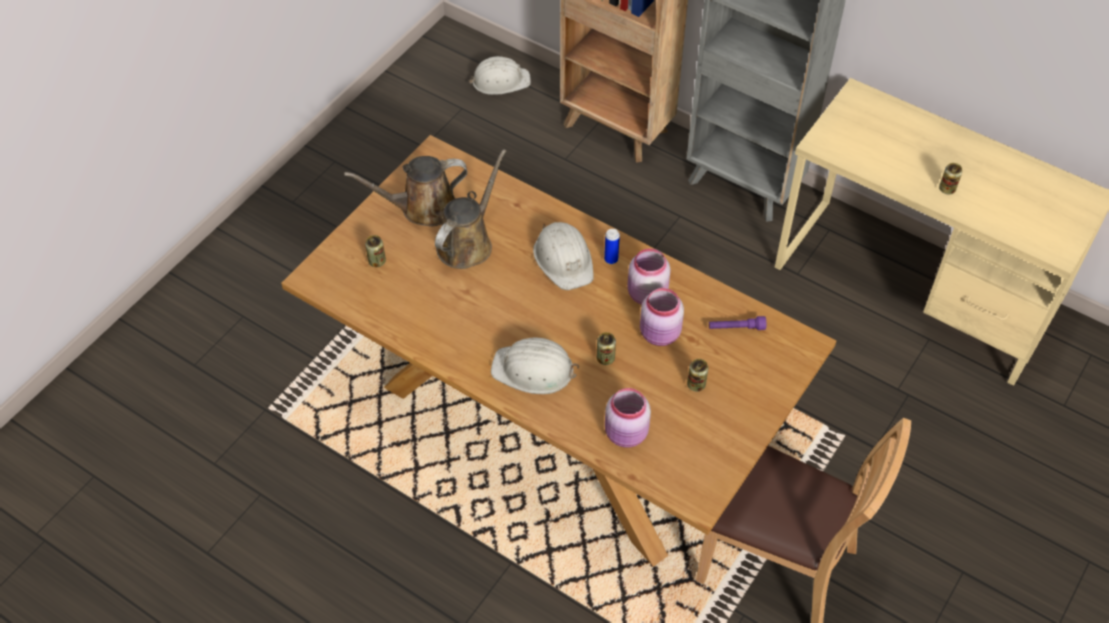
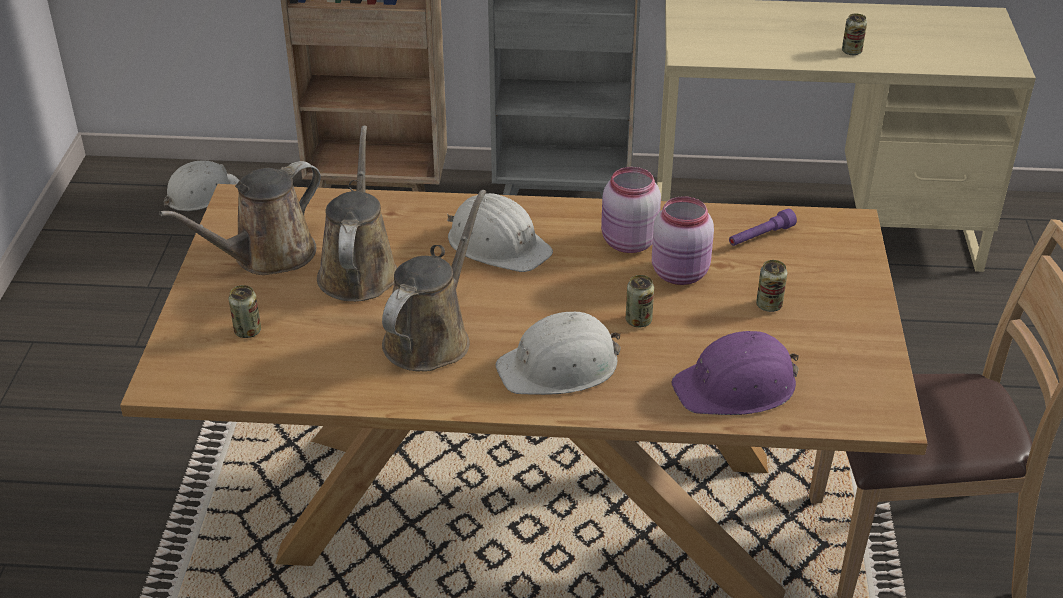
camera: 30 degrees left, 15 degrees down
can [604,229,620,264] -> none
pink jar [605,388,651,448] -> purple hard hat [672,331,799,415]
none -> brown watering can [382,190,486,371]

